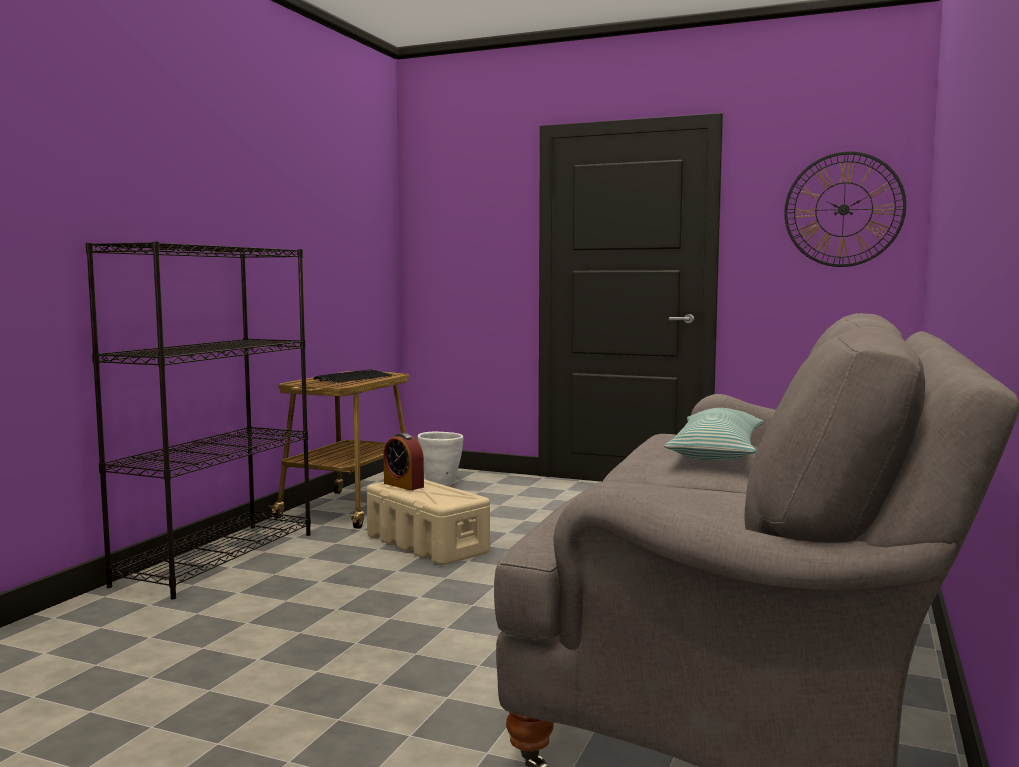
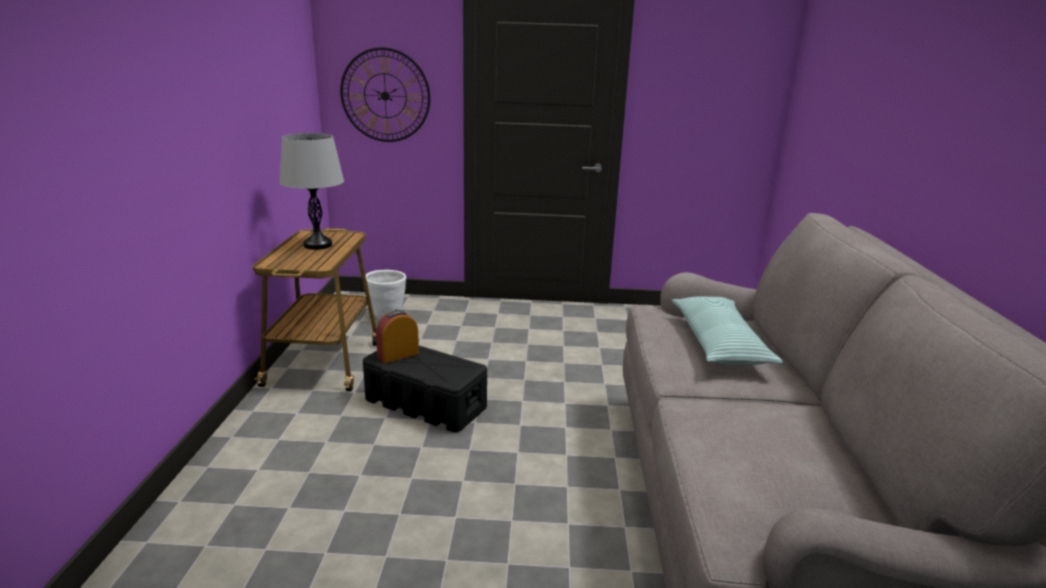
camera: 20 degrees left, 15 degrees up
black bookcase [85,241,311,599] -> none
keyboard [313,369,392,383] -> grey table lamp [279,133,344,250]
beige storage box [367,479,490,565] -> black storage box [363,346,487,433]
alarm clock [384,433,424,490] -> alarm clock turned 120 degrees clockwise [376,310,419,363]
wall clock [784,151,906,267] -> wall clock moved to [340,47,430,142]

